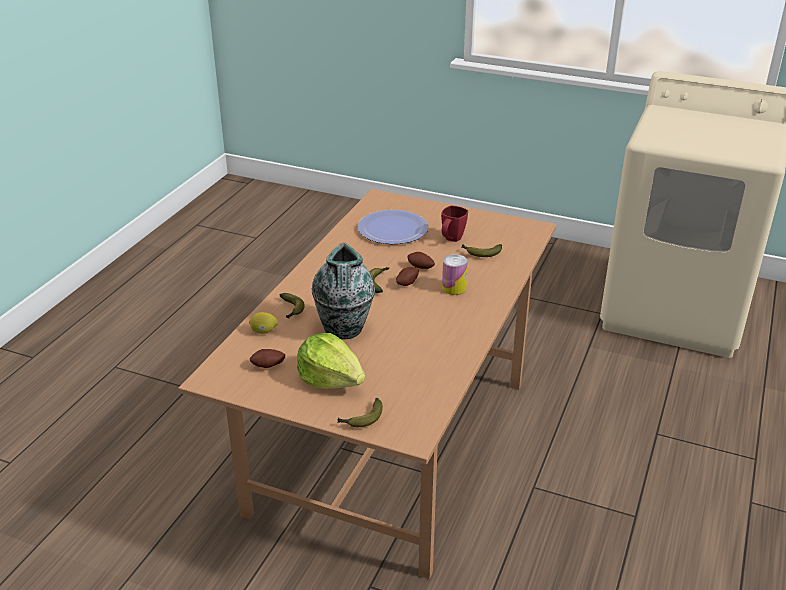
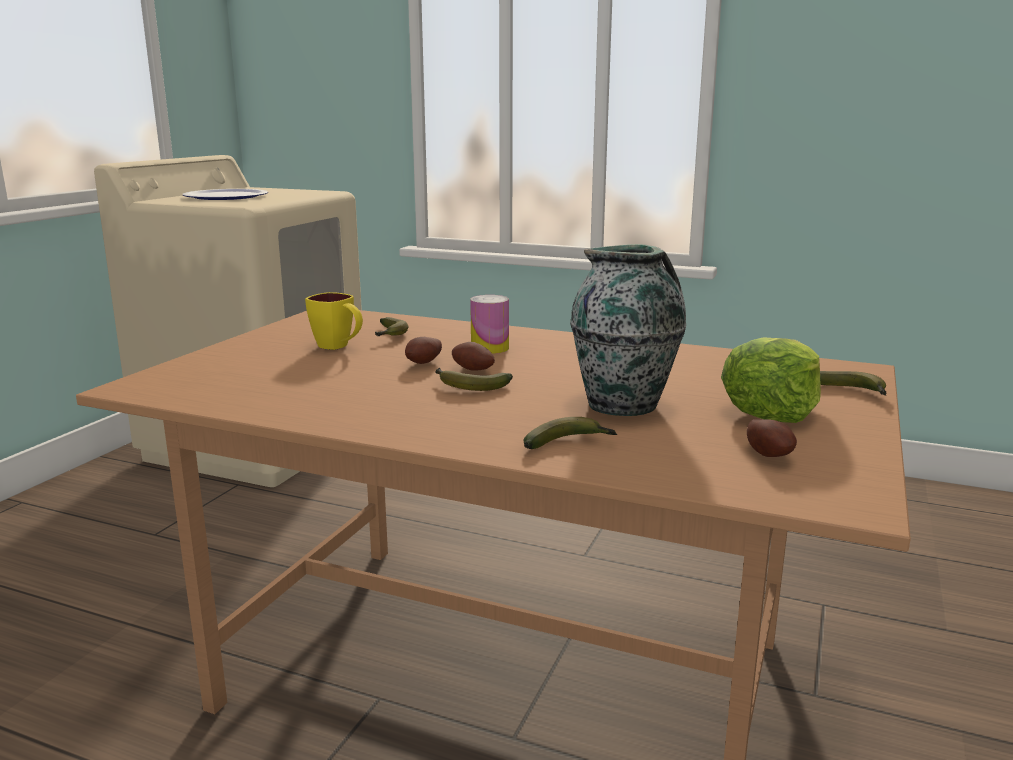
camera: 90 degrees left, 15 degrees down
lemon [249,312,278,334] -> none
plate [358,209,428,244] -> plate moved to [183,189,268,200]
red mug [441,206,468,242] -> yellow mug [305,292,363,350]

